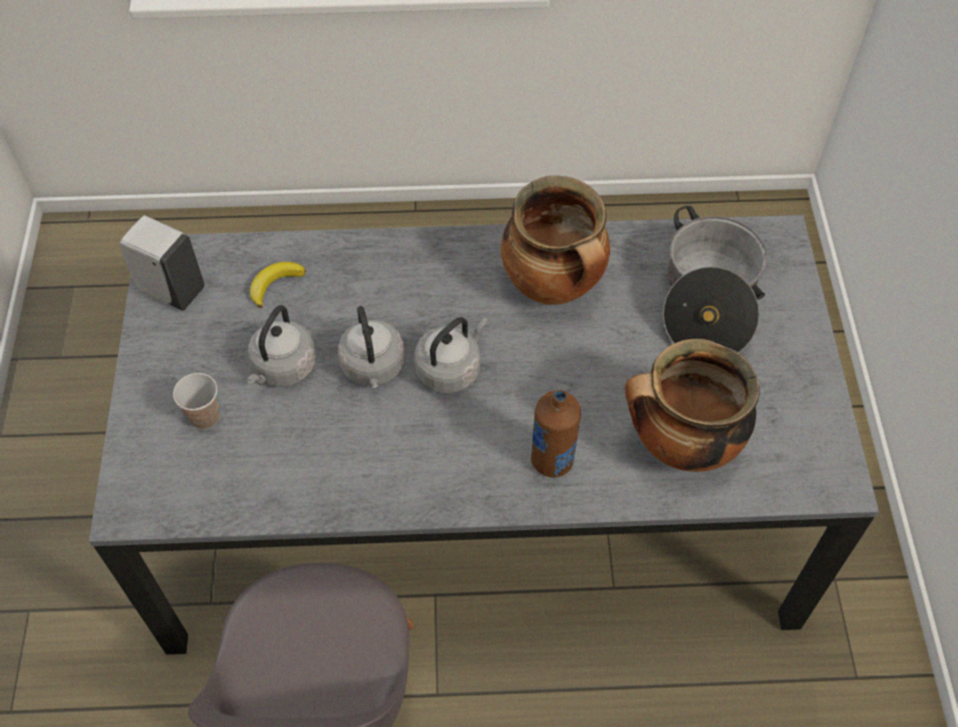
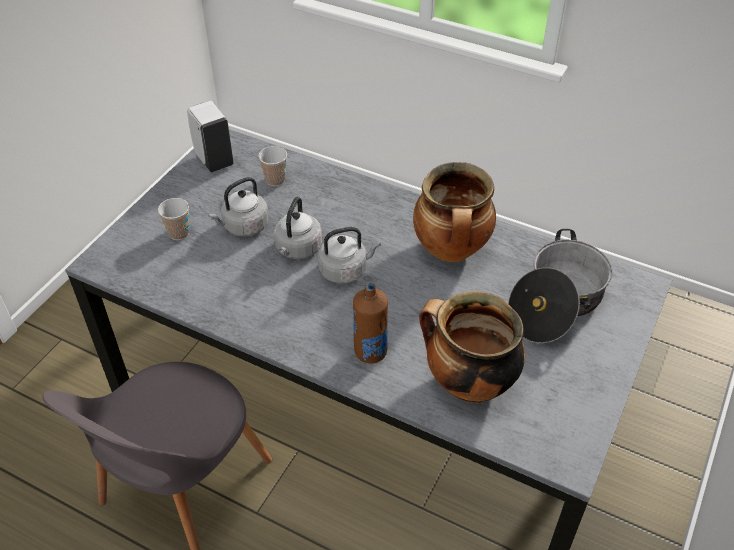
camera: 30 degrees right, 10 degrees down
banana [250,262,306,308] -> cup [259,146,287,186]

